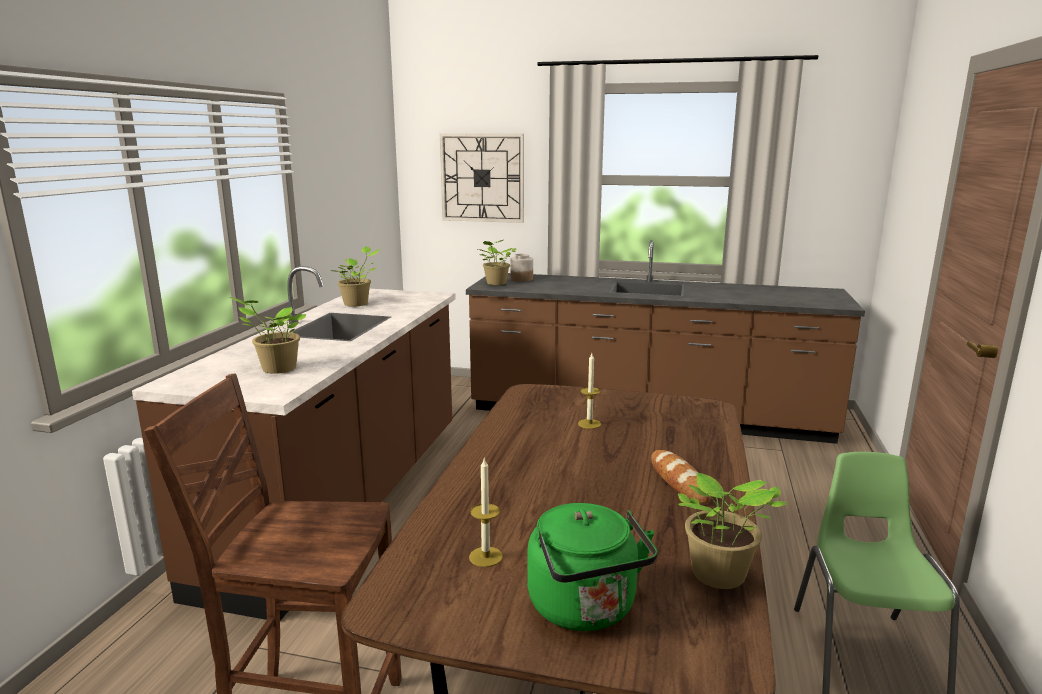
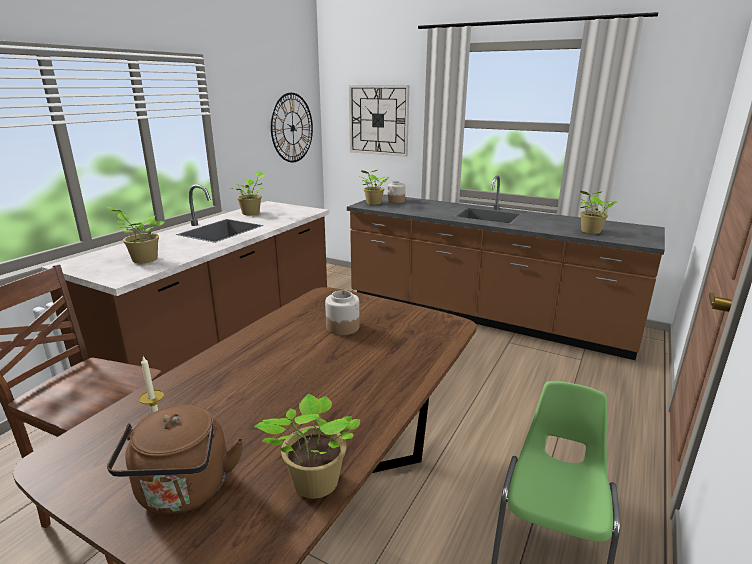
camera: 15 degrees right, 5 degrees up
green kettle [527,503,658,631] -> brown kettle [107,404,244,515]
candle [578,353,601,429] -> jar [325,290,360,335]
bread [651,450,711,503] -> none
none -> wall clock [271,93,313,162]
none -> potted plant [576,191,617,234]

